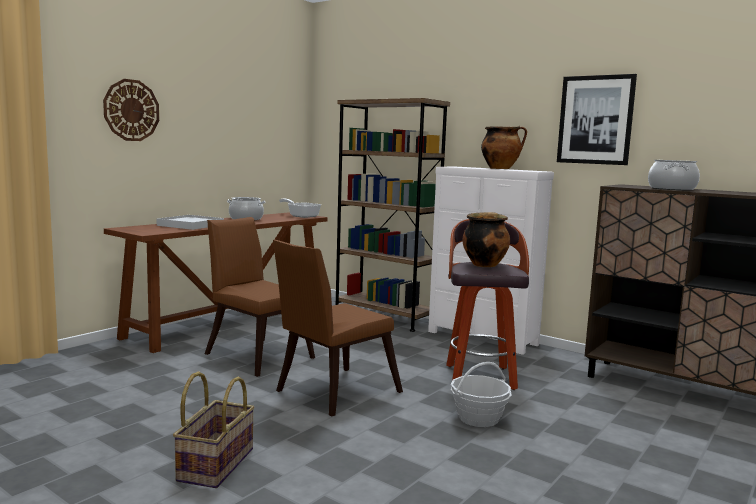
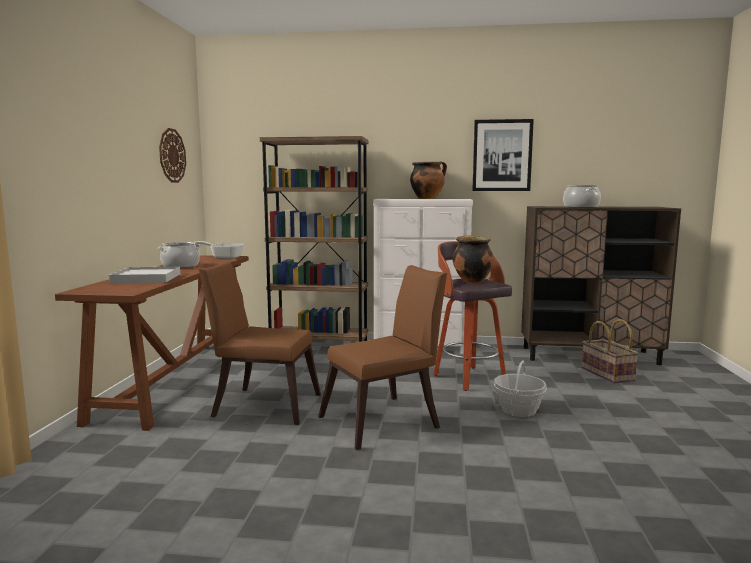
camera: 30 degrees left, 0 degrees up
wall clock [103,79,159,141] -> wall clock moved to [159,128,186,183]
basket [173,371,255,488] -> basket moved to [581,319,639,383]
brown chair [273,240,403,417] -> brown chair turned 135 degrees counterclockwise [318,265,447,450]

